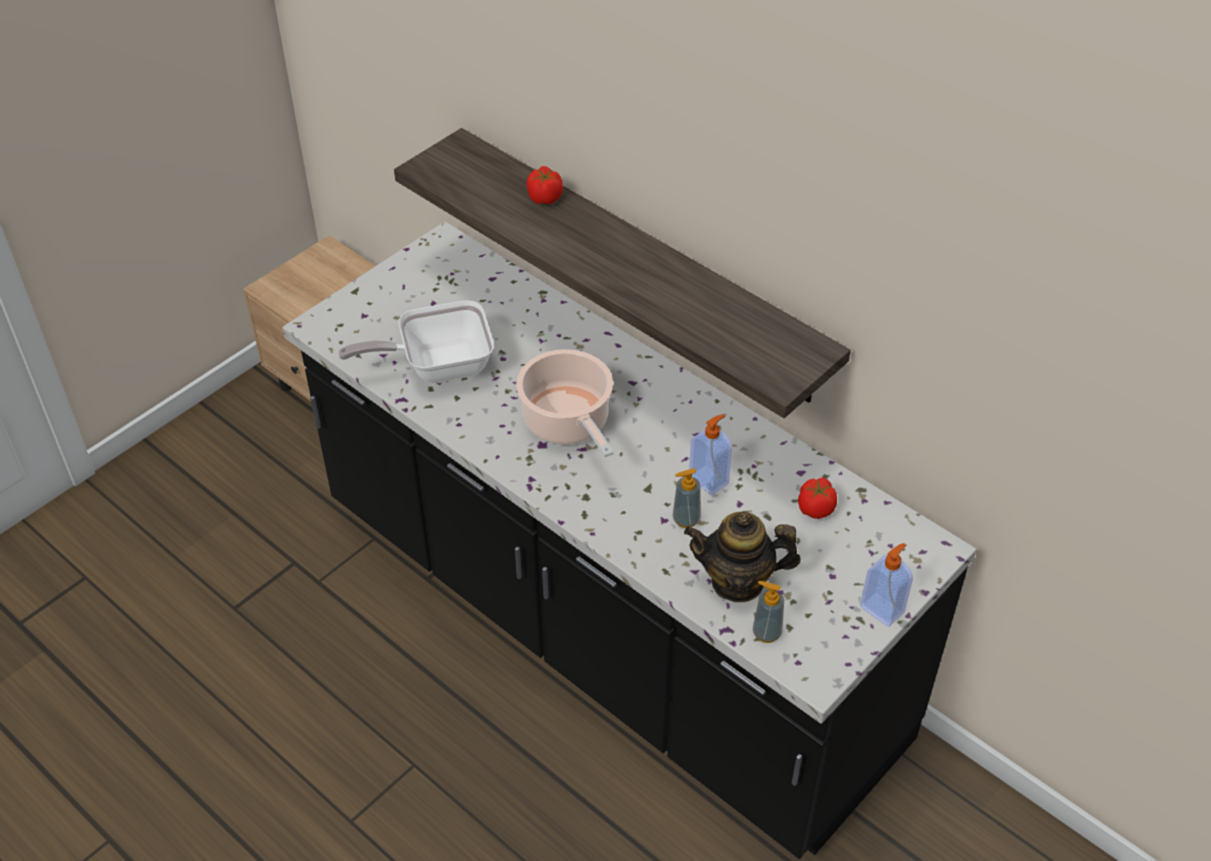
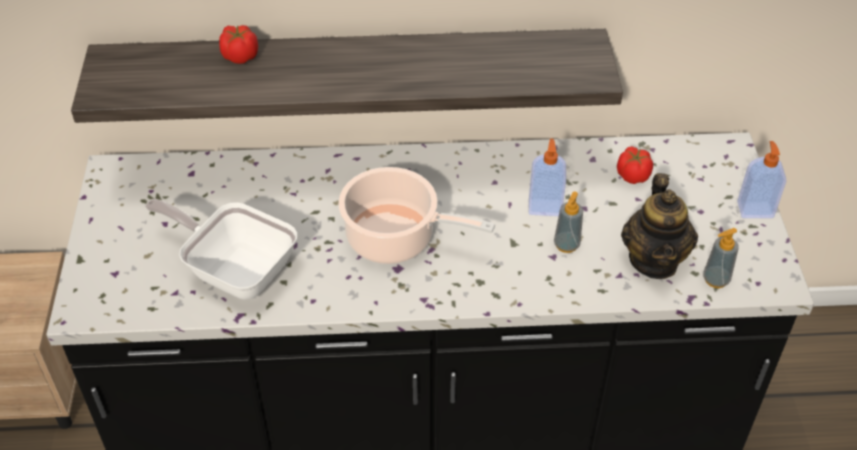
camera: 45 degrees left, 0 degrees up
frying pan [338,300,494,383] -> frying pan turned 90 degrees clockwise [145,199,297,300]
teapot [684,512,801,602] -> teapot turned 45 degrees counterclockwise [621,173,698,279]

